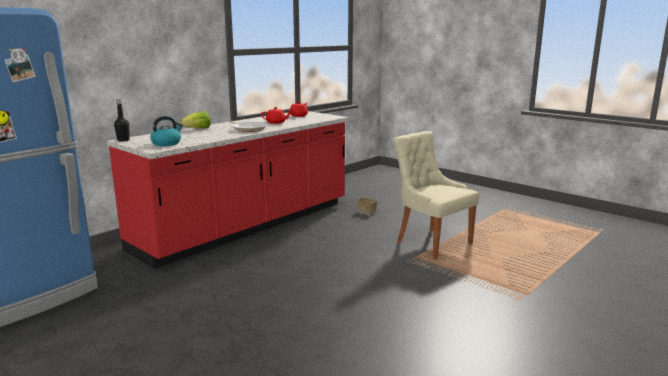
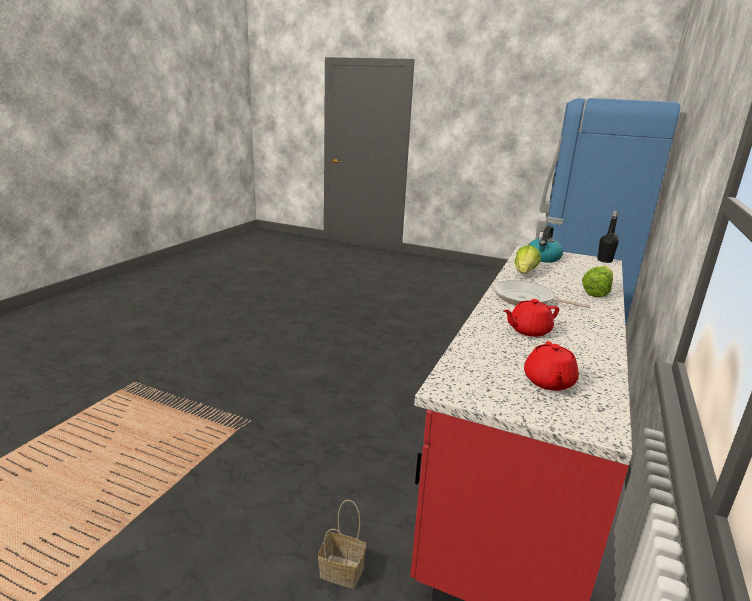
camera: 160 degrees right, 5 degrees up
beige chair [393,131,479,259] -> none
none -> lettuce [514,245,541,273]

